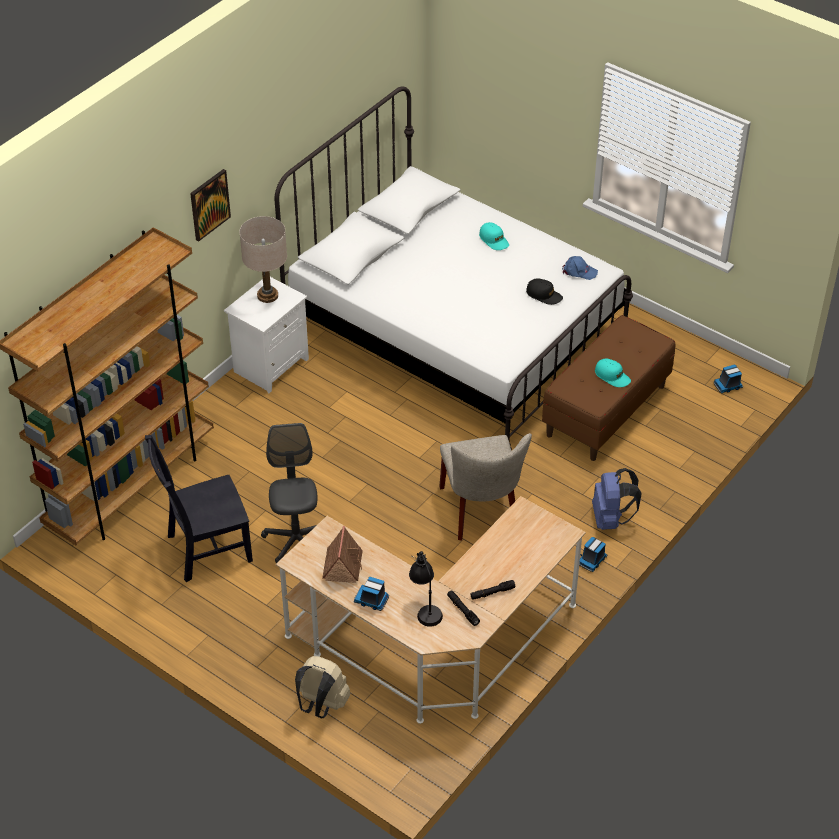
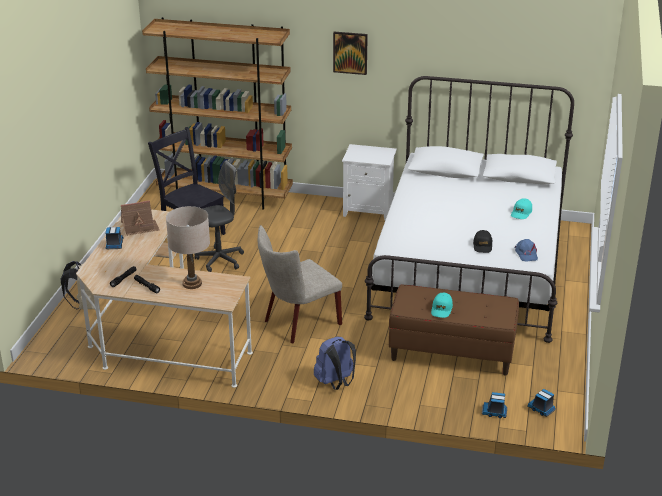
camera: 65 degrees right, 15 degrees down
beige table lamp [239,216,287,303] -> beige table lamp moved to [166,206,210,289]
black table lamp [409,551,443,627] -> none
toy truck [579,537,608,572] -> toy truck moved to [482,392,507,418]

